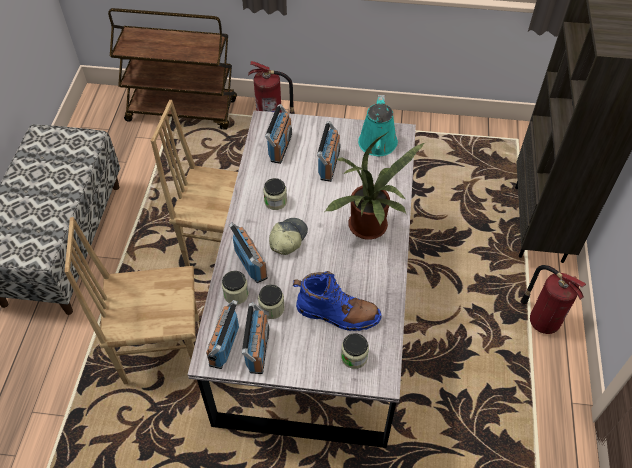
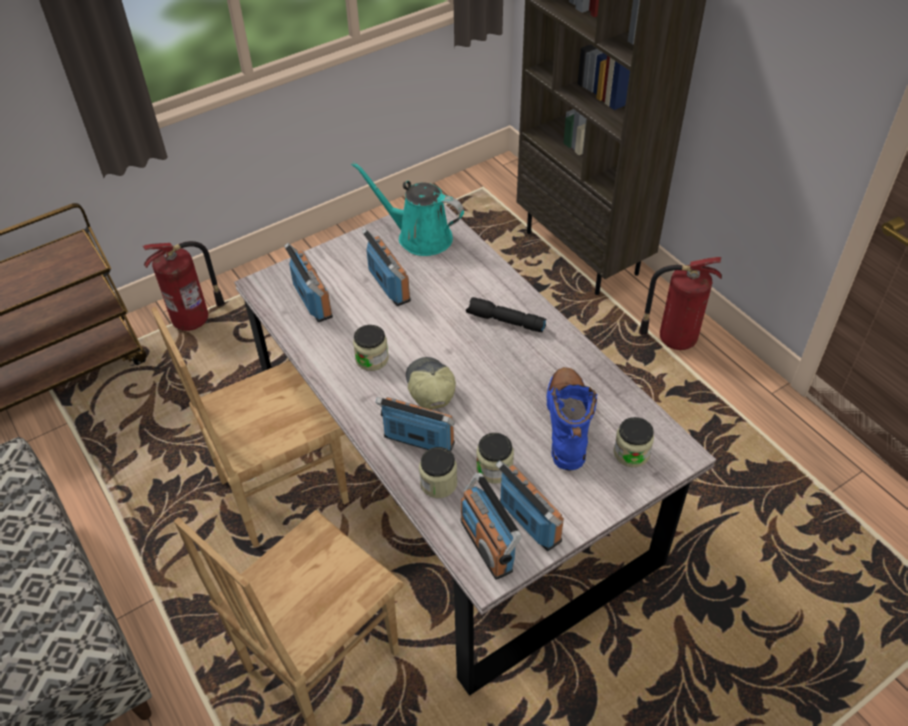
camera: 40 degrees left, 5 degrees down
blue boot [293,271,382,331] -> blue boot turned 60 degrees counterclockwise [546,367,598,471]
potted plant [325,132,424,240] -> black flashlight [466,297,546,333]
turquoise watering can [358,95,398,156] -> turquoise watering can turned 150 degrees clockwise [351,162,464,256]

